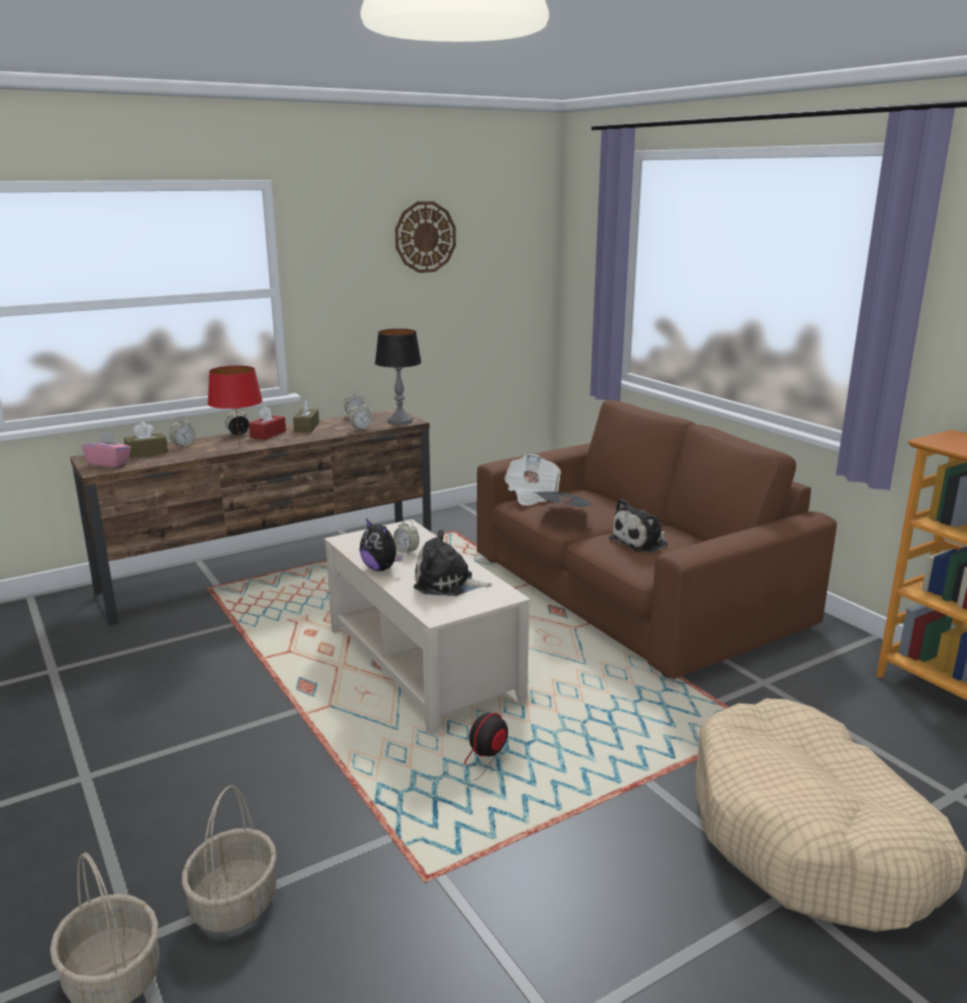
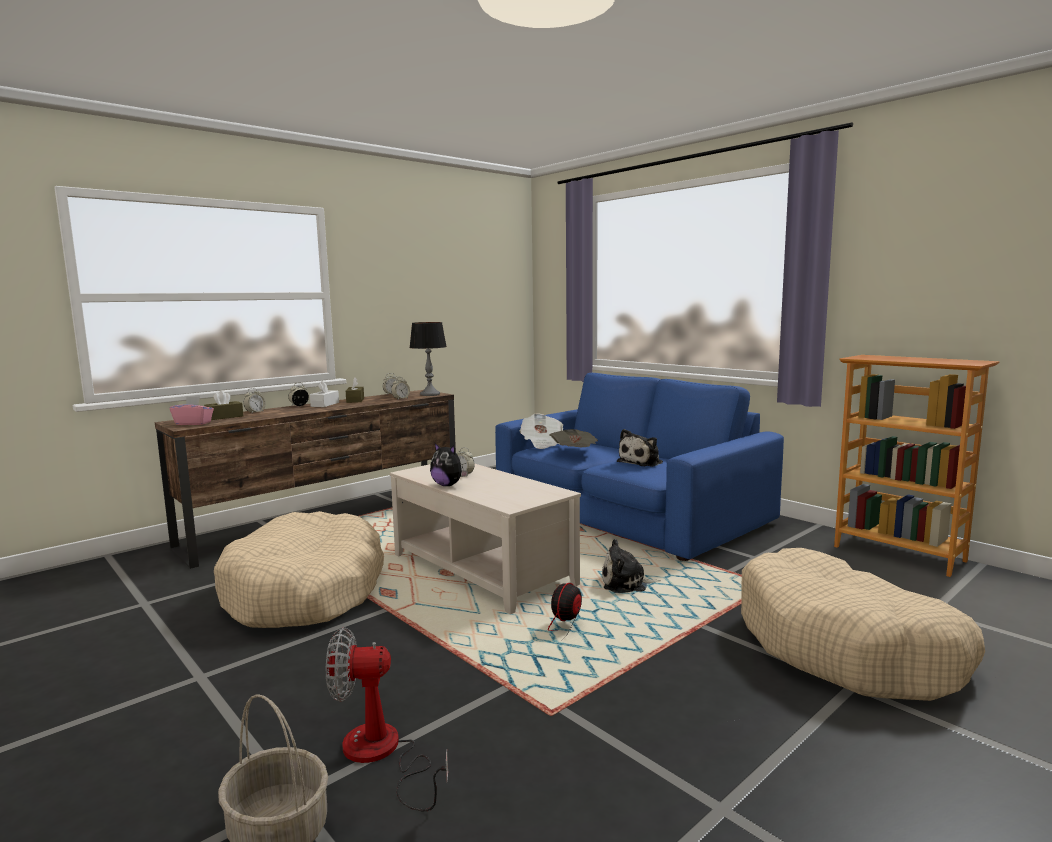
camera: 10 degrees left, 10 degrees down
basket [182,785,277,933] -> fan [326,627,448,811]
red table lamp [208,366,263,447] -> none
red tissue box [249,406,286,440] -> white tissue box [310,380,339,407]
wall clock [395,201,456,273] -> none
plush toy [413,529,492,596] -> plush toy moved to [602,539,661,593]
brown sofa [477,400,837,679] -> blue sofa [495,373,784,561]
none -> beige dog bed [214,511,384,628]

